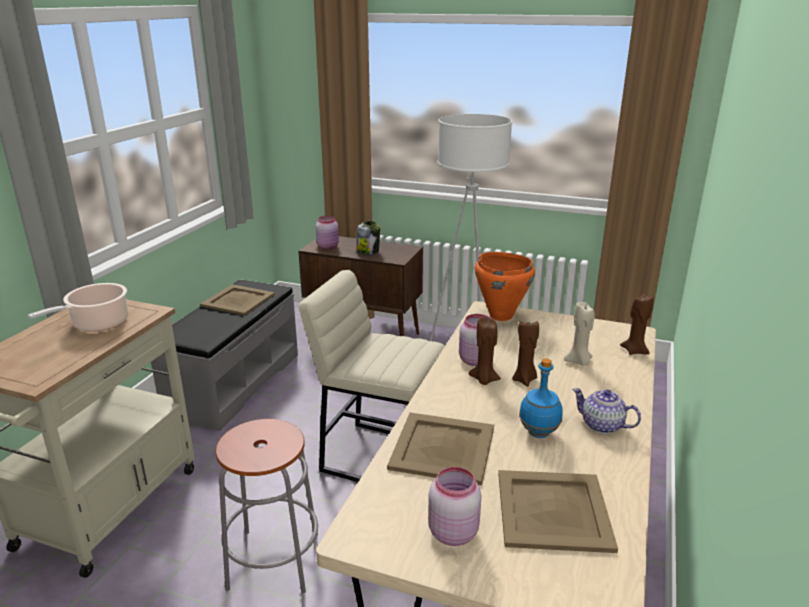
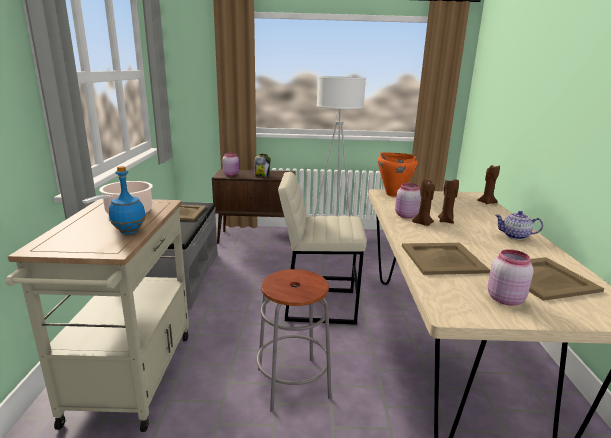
camera: 20 degrees left, 5 degrees down
blue bottle [519,358,563,438] -> blue bottle moved to [109,166,146,234]
beige candle [564,302,595,366] -> none

